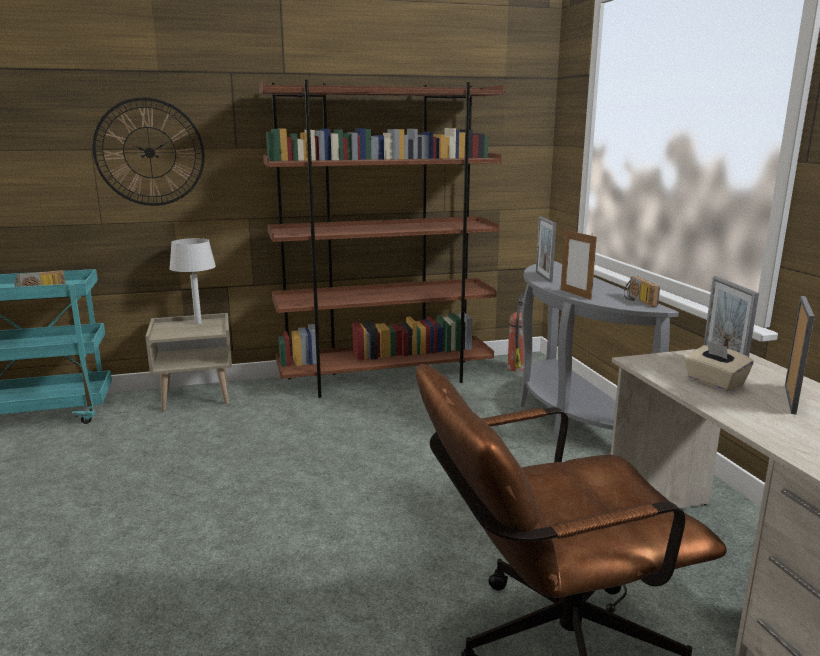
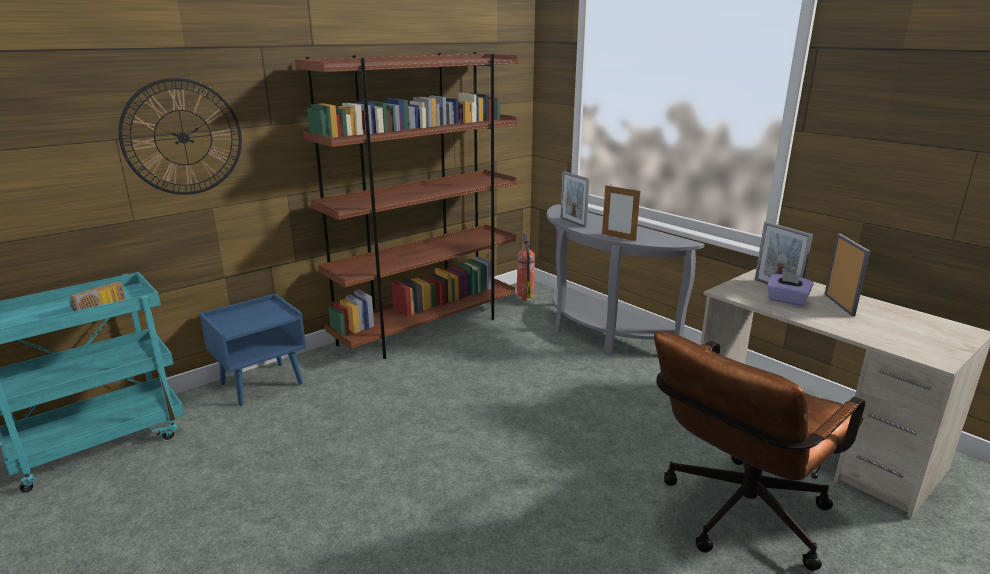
camera: 25 degrees left, 5 degrees up
beige nightstand [145,313,232,411] -> blue nightstand [199,293,306,406]
grey table lamp [169,238,216,324] -> none
radio [624,276,660,307] -> none
beige tissue box [684,340,754,391] -> purple tissue box [767,272,814,306]

